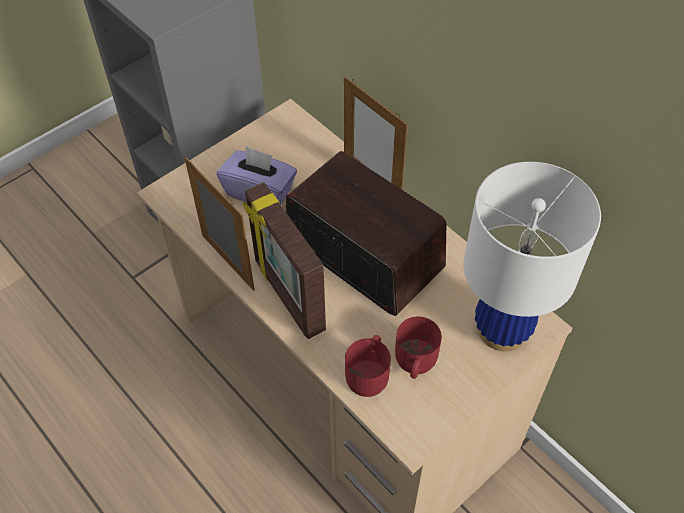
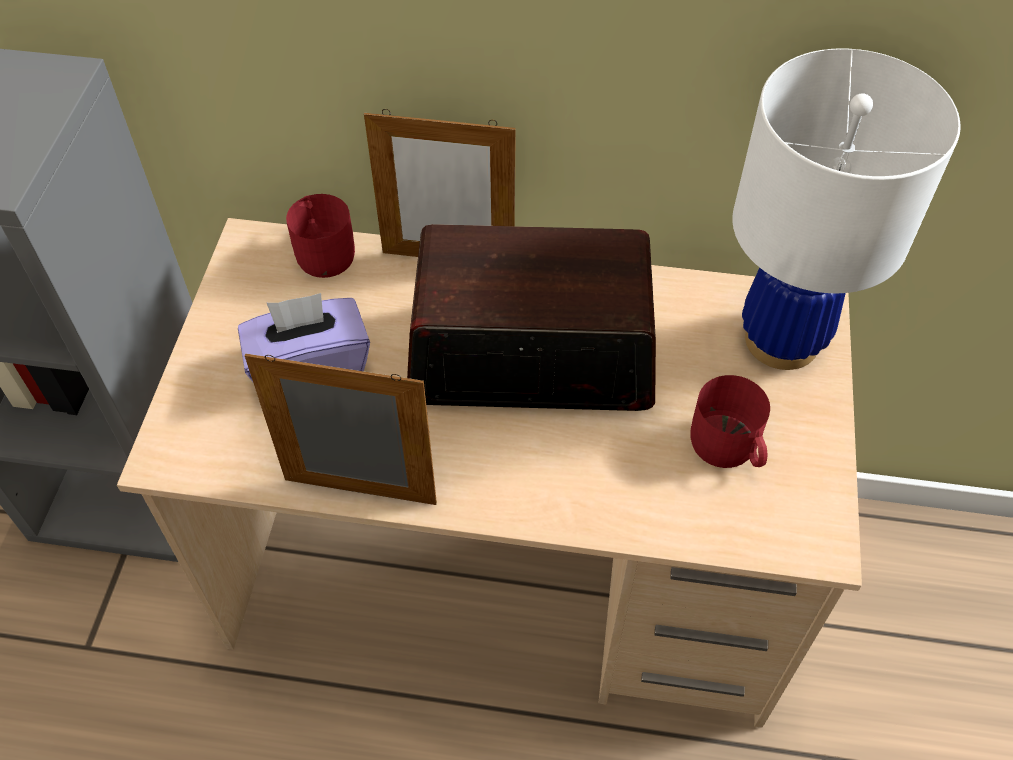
camera: 40 degrees left, 0 degrees up
picture frame [243,182,326,339] -> none
red mug [345,335,391,397] -> red mug moved to [286,194,355,278]

